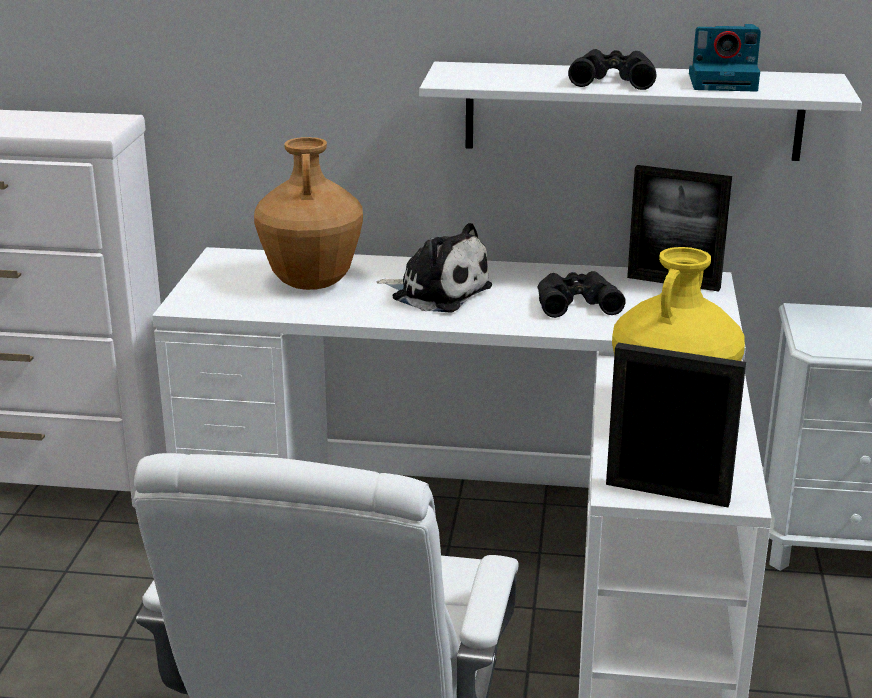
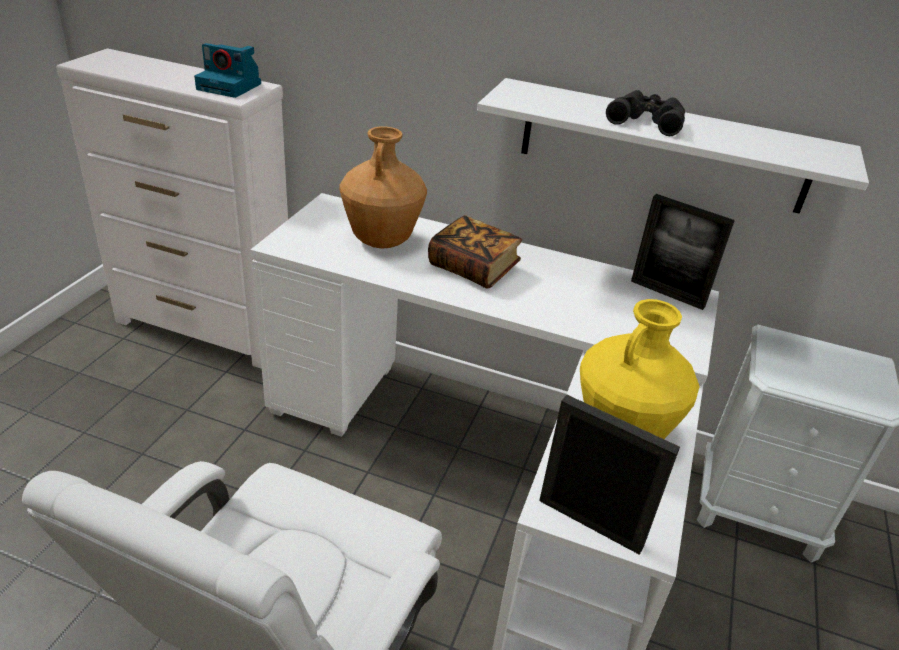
camera: 10 degrees right, 10 degrees up
plush toy [376,223,492,313] -> book [428,215,522,289]
black binoculars [537,271,626,318] -> none
camera [689,24,761,91] -> camera moved to [194,43,261,98]

